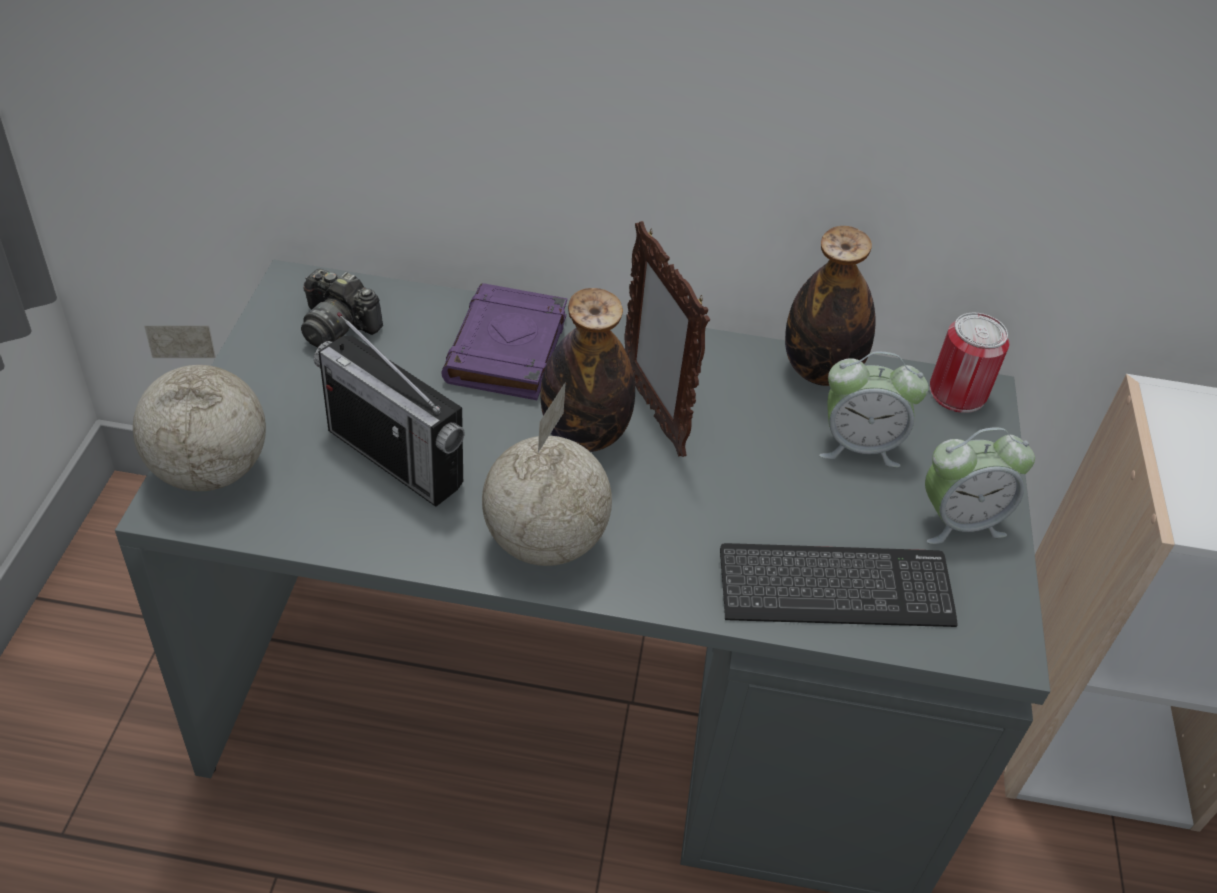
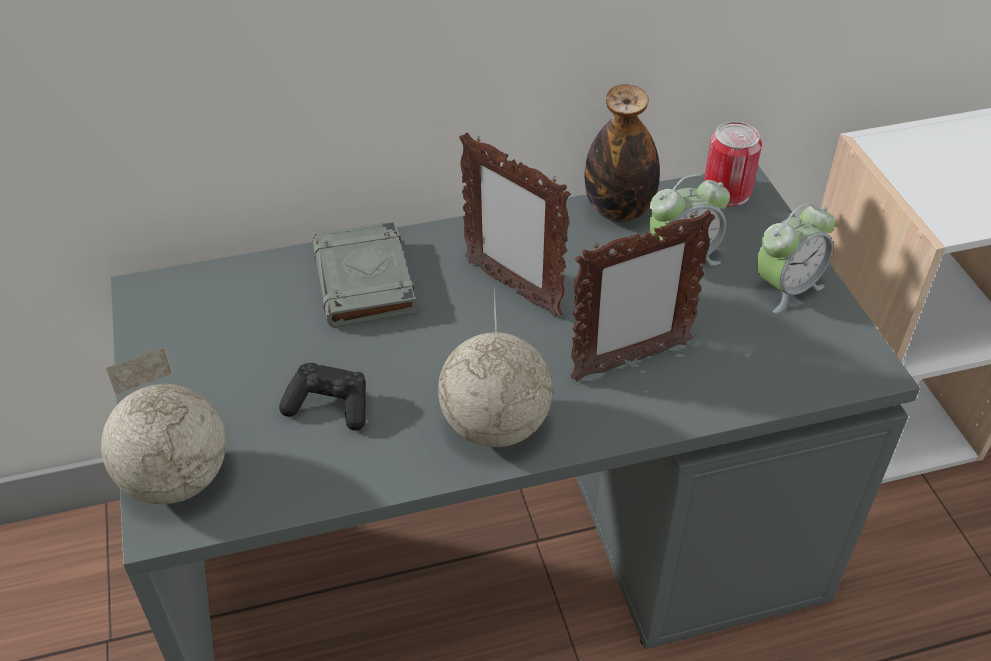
camera: 20 degrees left, 0 degrees up
camera [301,269,383,347] -> none
radio [314,312,465,507] -> black game controller [279,363,366,431]
purple book [441,283,567,400] -> grey book [313,221,417,328]
bottle [540,288,635,452] -> none
keyboard [720,543,958,627] -> none
none -> picture frame [570,210,715,382]

